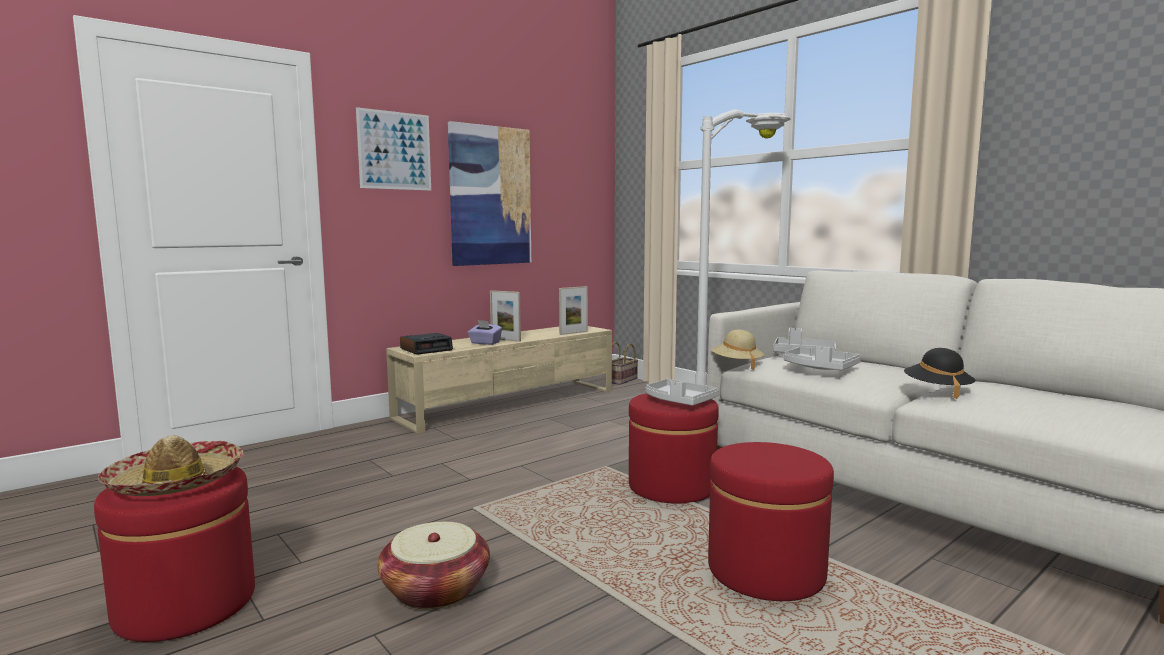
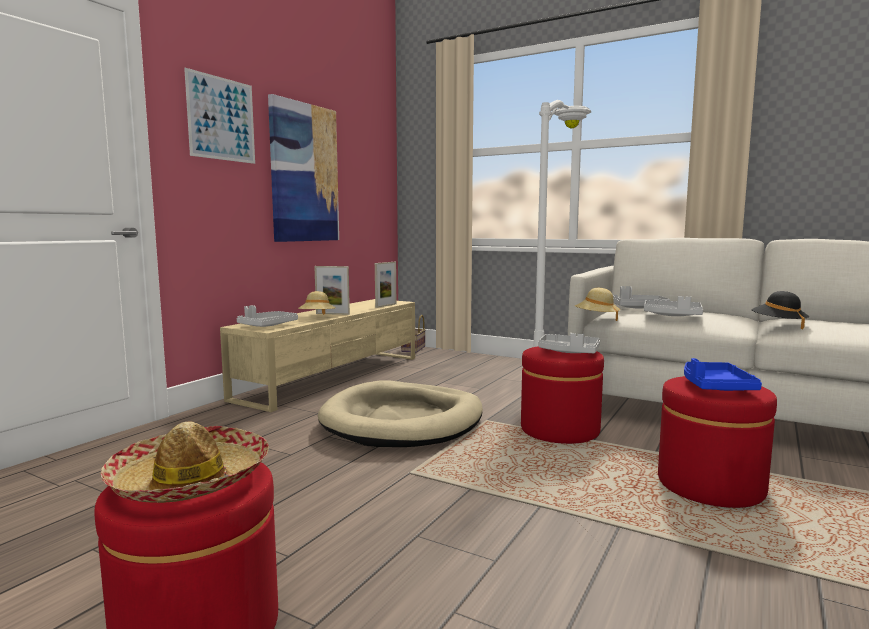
camera: 20 degrees left, 0 degrees up
basket [377,522,490,609] -> none
alarm clock [400,333,453,355] -> grey tray [237,305,298,327]
purple tissue box [468,320,502,345] -> beige hat [298,291,336,315]
none -> beige dog bed [318,380,483,447]
none -> blue tray [684,358,762,391]

